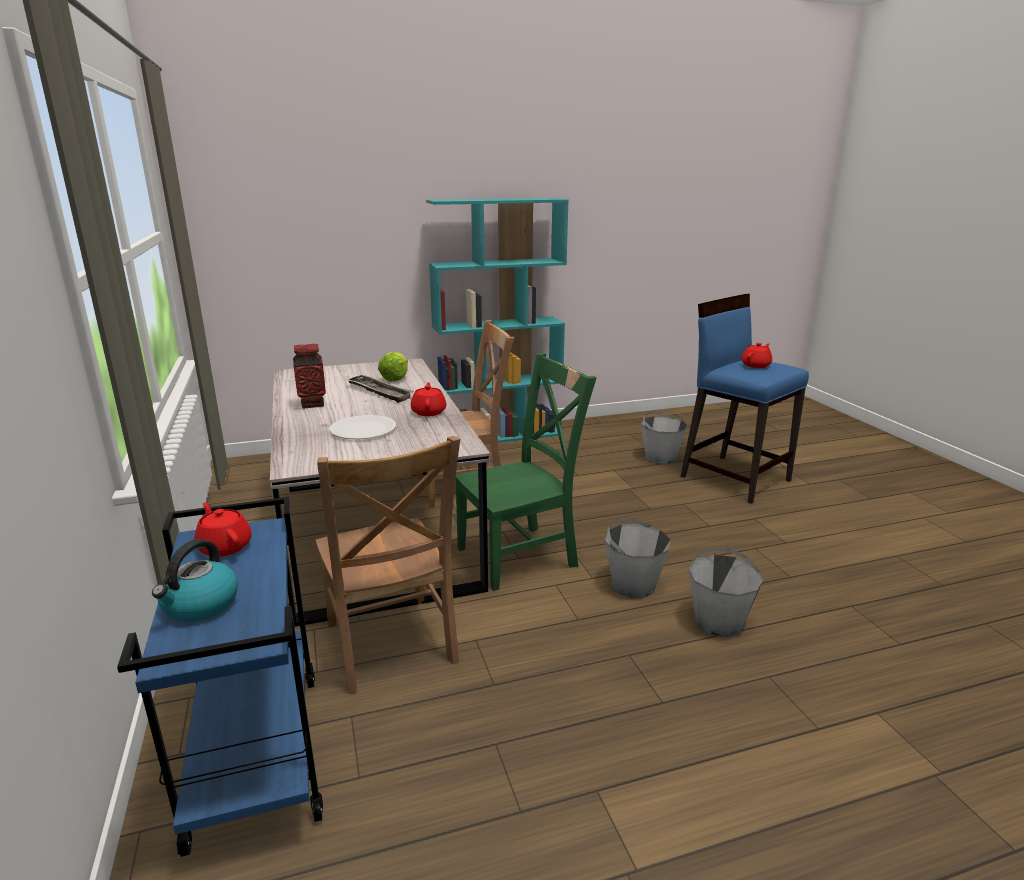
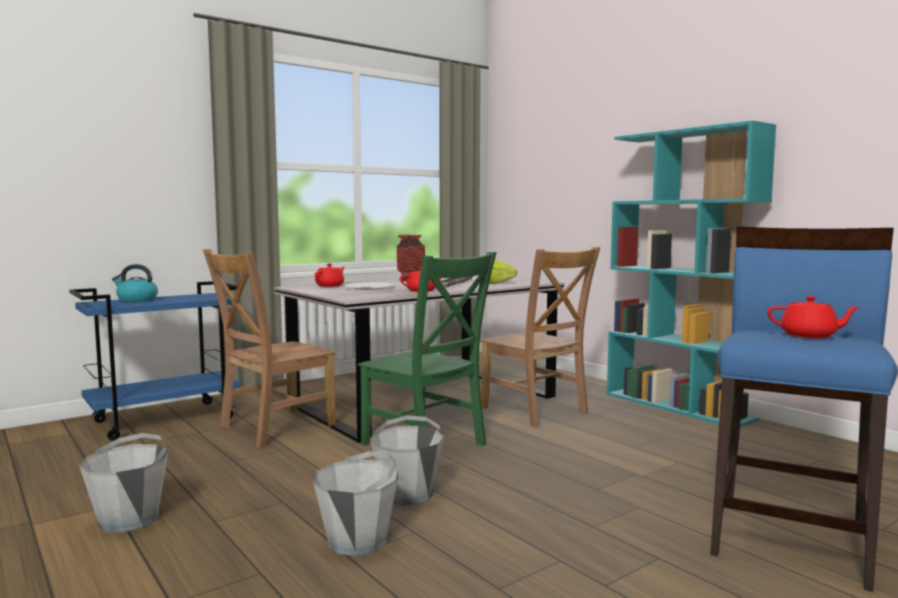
camera: 70 degrees right, 15 degrees down
red teapot [194,502,252,557] -> red teapot moved to [315,264,345,287]
grey bucket [641,411,687,464] -> grey bucket moved to [79,433,169,533]

